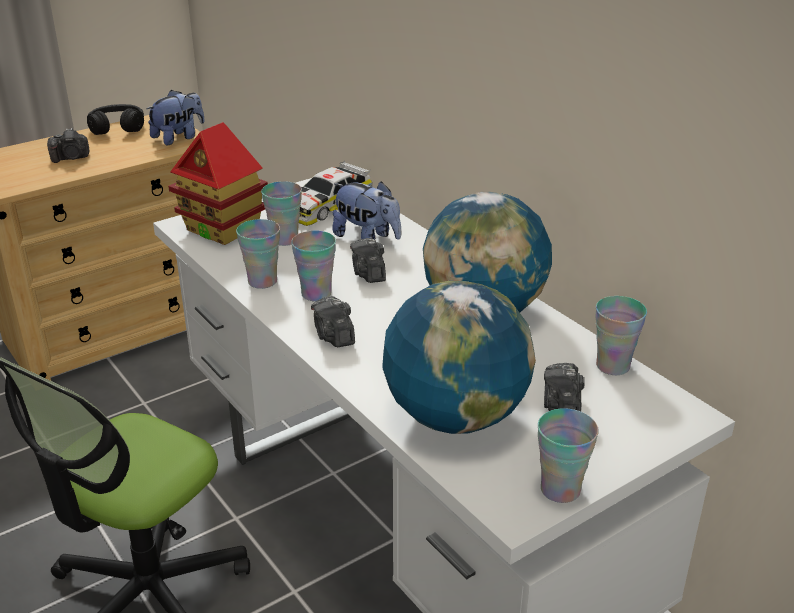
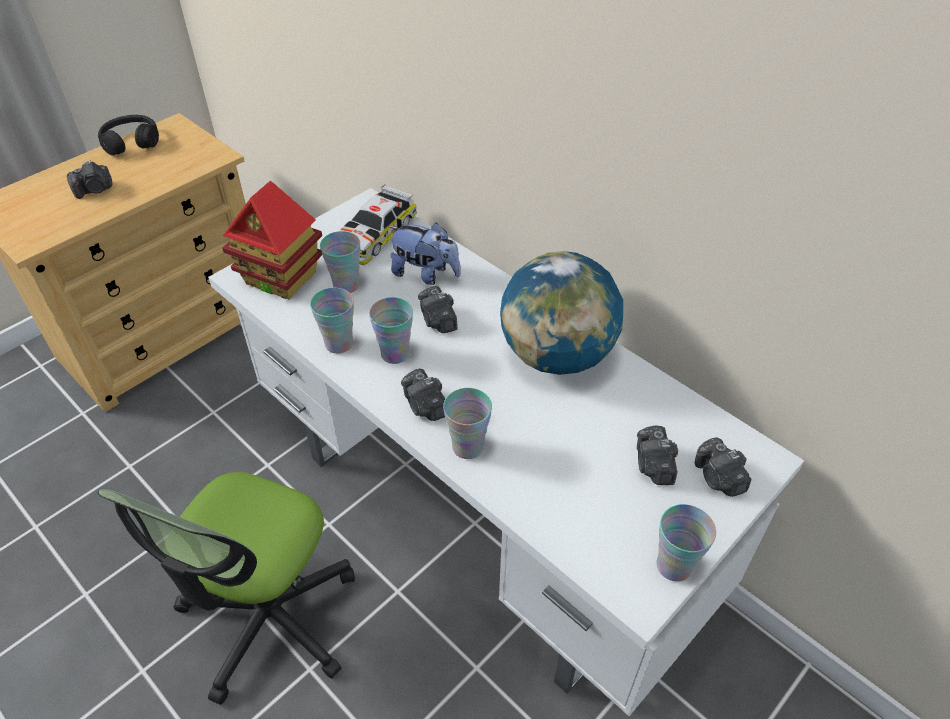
camera: 10 degrees left, 15 degrees up
plush toy [146,90,205,145] -> none
globe [382,281,536,434] -> none
cup [596,296,647,375] -> cup moved to [443,388,492,459]
none -> camera [695,437,751,497]

